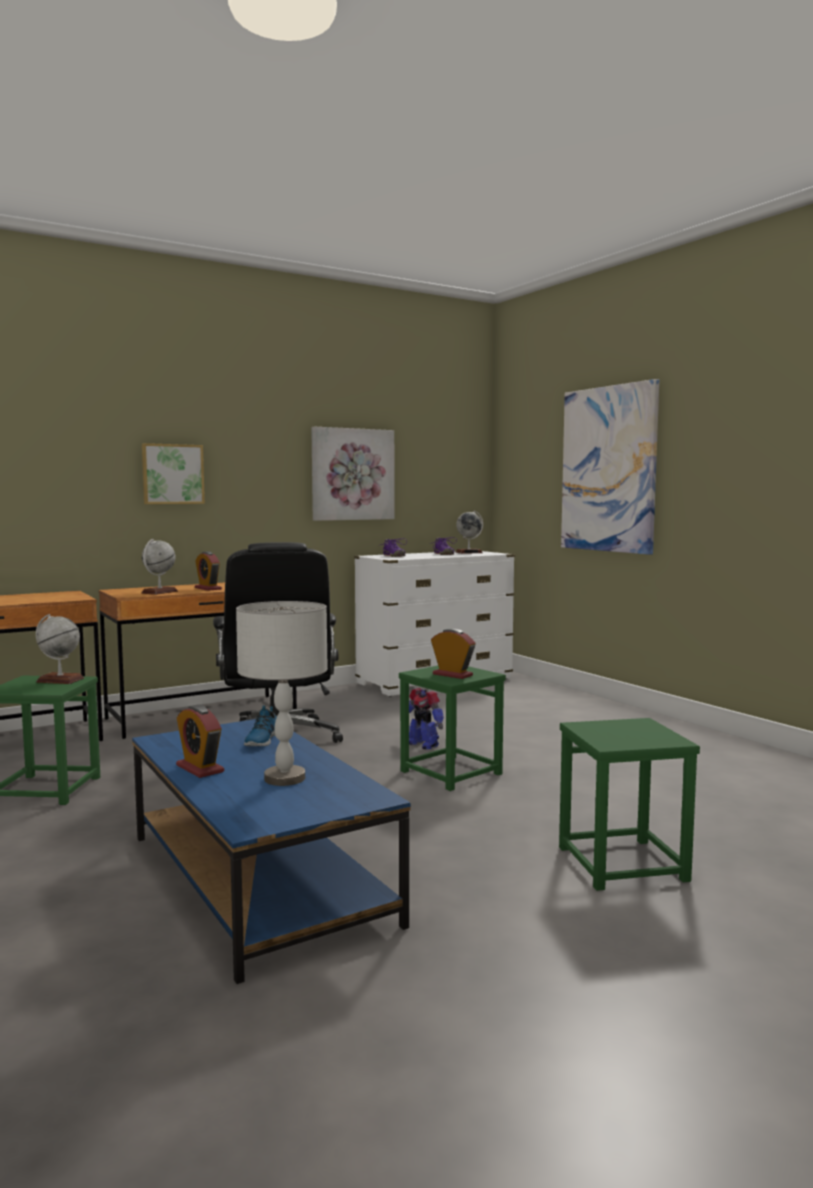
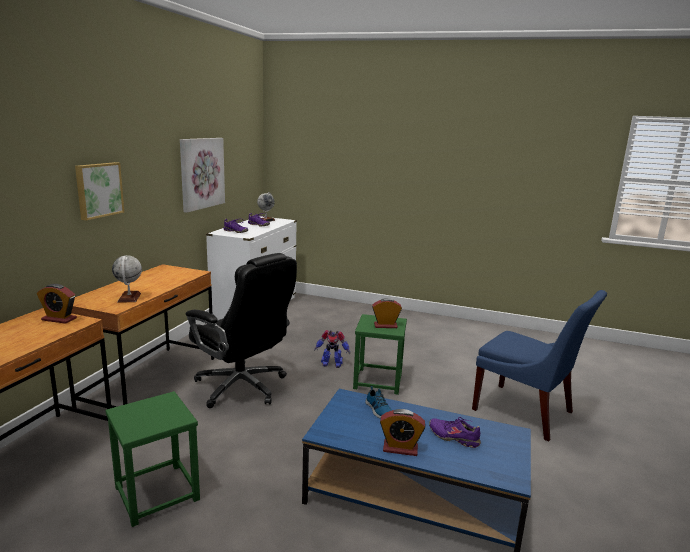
camera: 40 degrees left, 10 degrees up
globe [36,614,84,684] -> none
alarm clock [195,551,222,591] -> alarm clock moved to [37,284,77,324]
grey table lamp [236,601,328,786] -> purple shoe [429,417,481,448]
green stool [559,718,700,891] -> blue chair [472,290,607,441]
picture [561,379,659,555] -> none

